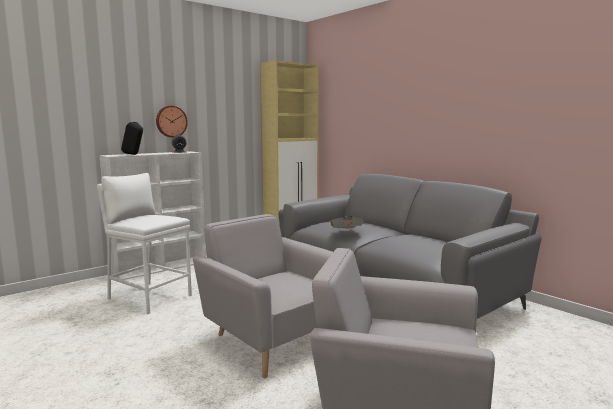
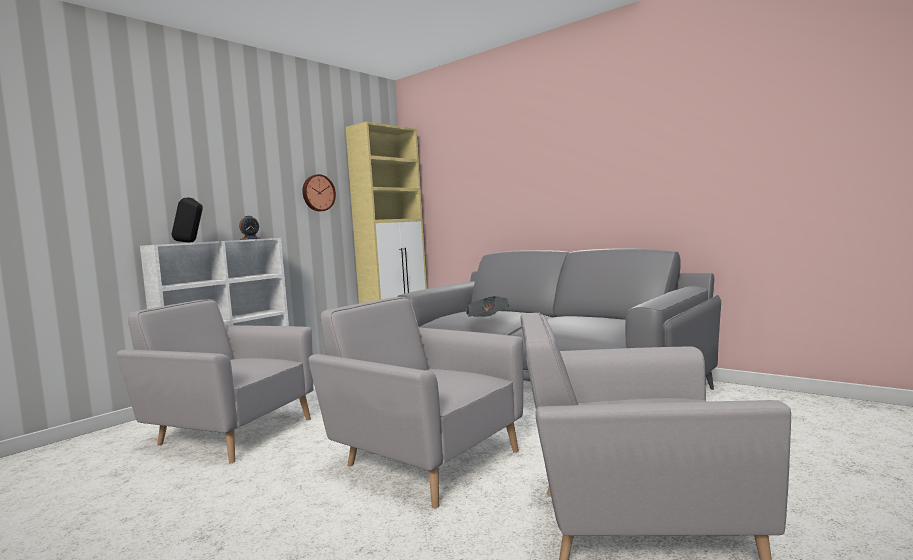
camera: 10 degrees left, 5 degrees down
white stool [97,173,192,314] -> grey armchair [116,299,314,463]
wall clock [156,106,188,137] -> wall clock moved to [302,174,336,211]

